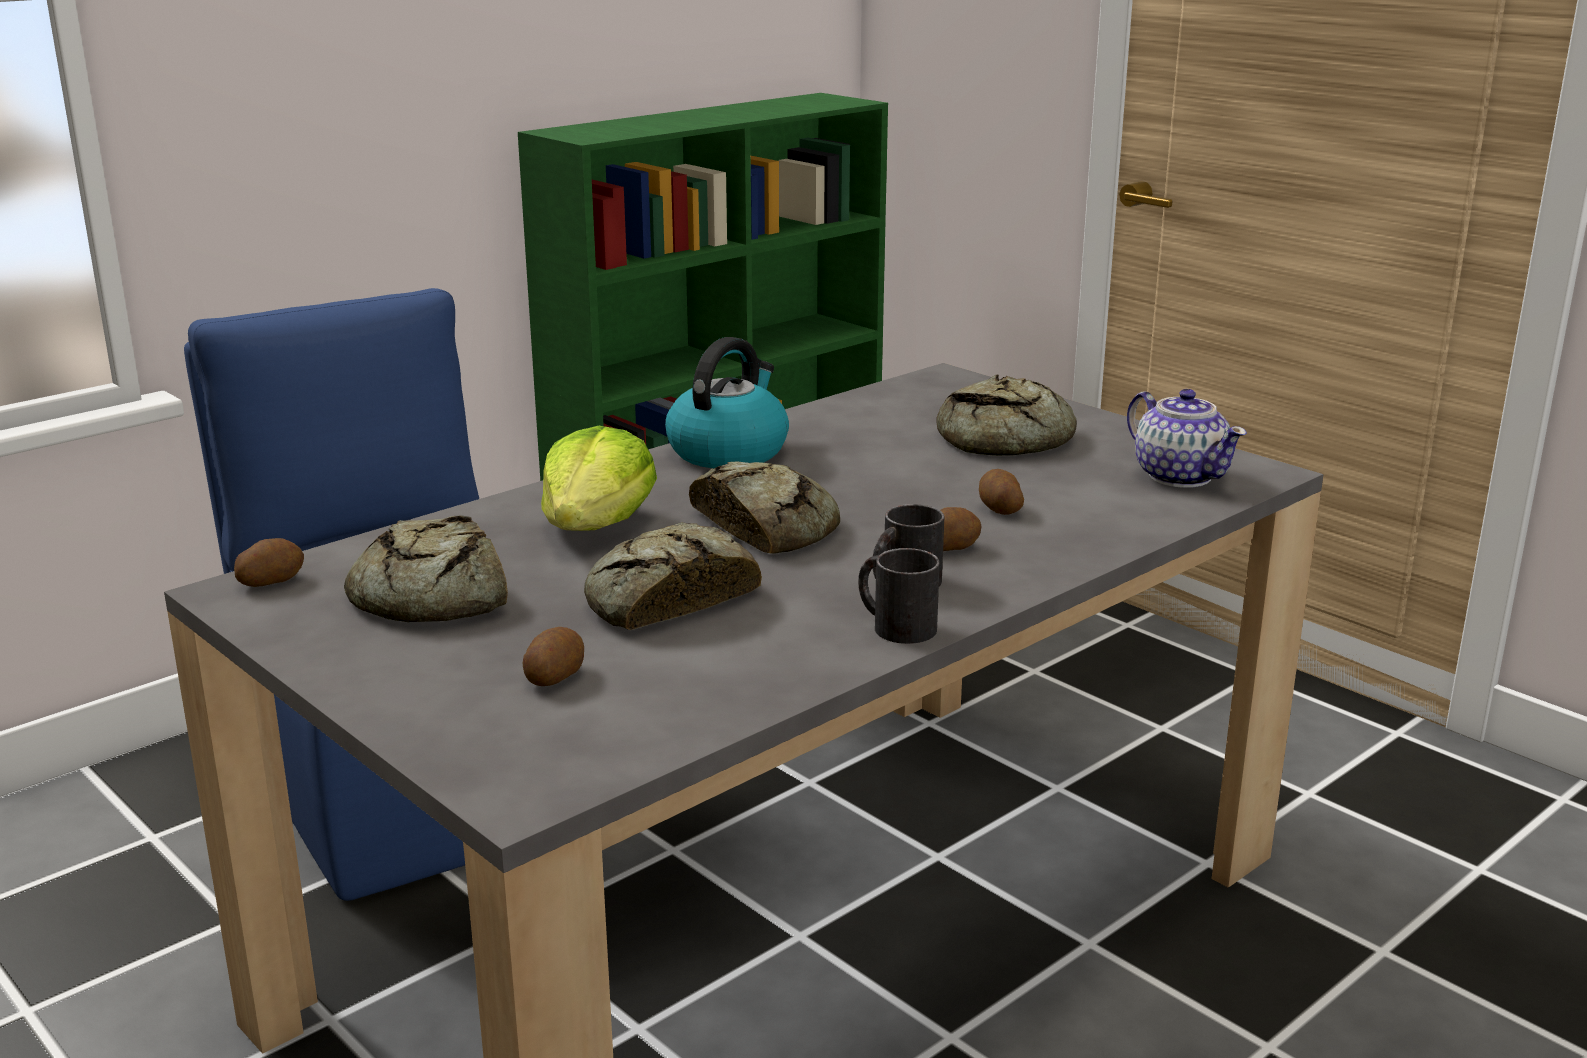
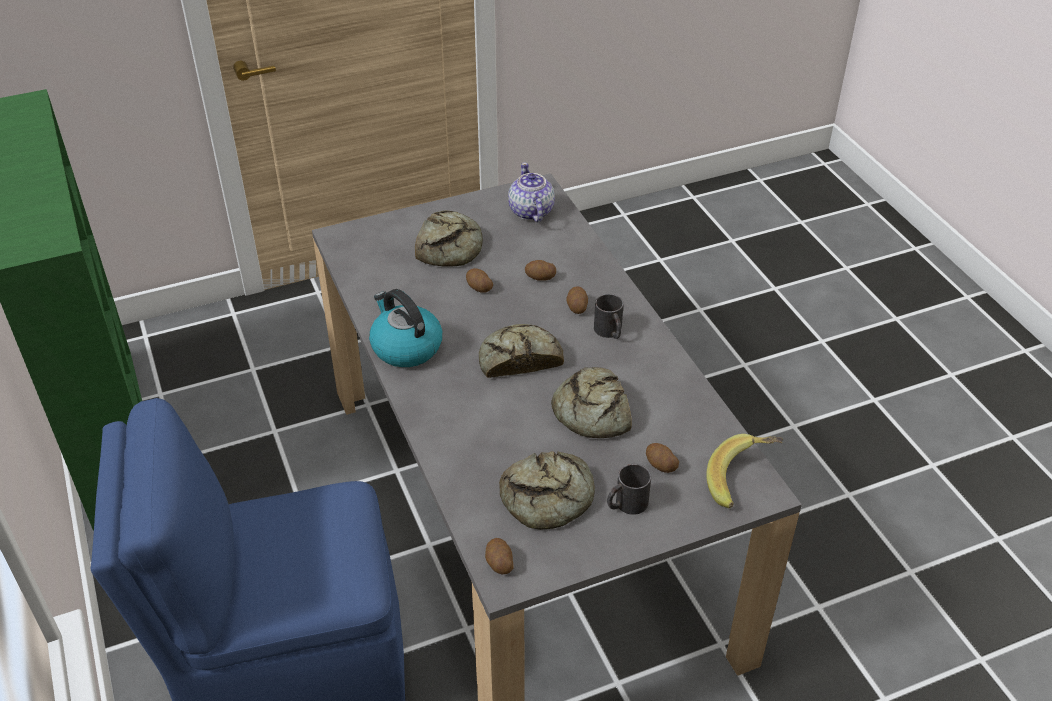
camera: 70 degrees left, 20 degrees up
lettuce [541,426,657,531] -> none
black mug [858,548,940,644] -> black mug moved to [607,464,651,515]
teapot [1127,389,1247,488] -> teapot turned 90 degrees counterclockwise [508,162,555,223]
none -> potato [466,268,493,293]
none -> banana [706,434,783,508]

